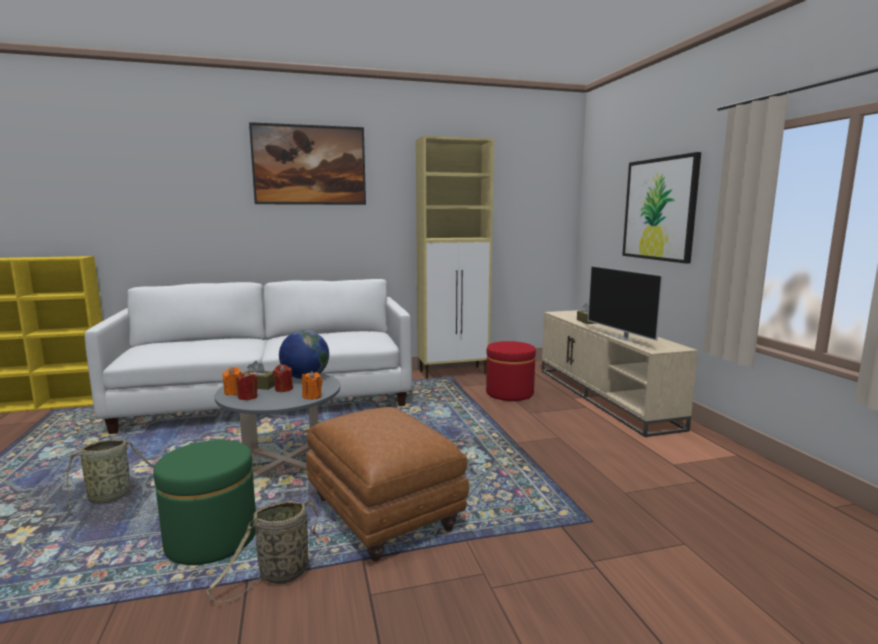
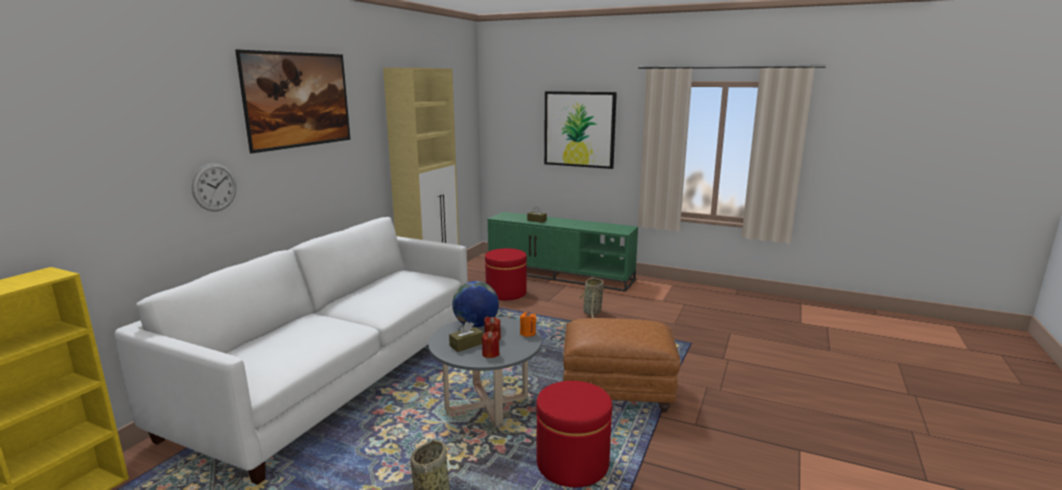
camera: 50 degrees left, 5 degrees up
green ottoman [153,440,256,565] -> red ottoman [536,381,612,487]
basket [206,500,331,602] -> basket moved to [578,277,604,318]
orange candle [222,367,242,395] -> none
beige tv stand [542,310,698,437] -> green tv stand [488,212,638,292]
television [588,265,663,344] -> none
none -> wall clock [192,163,236,212]

